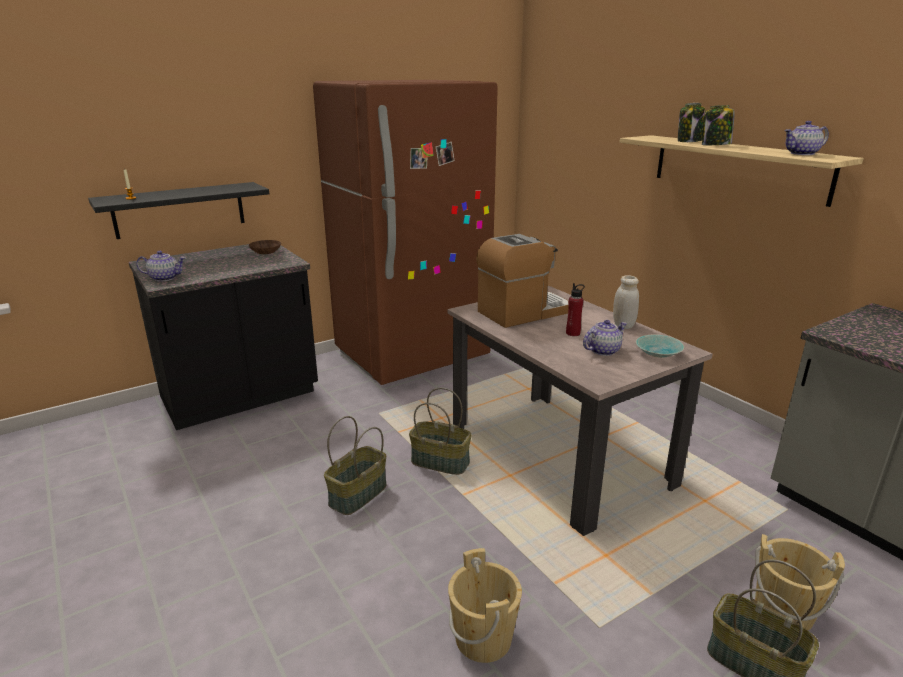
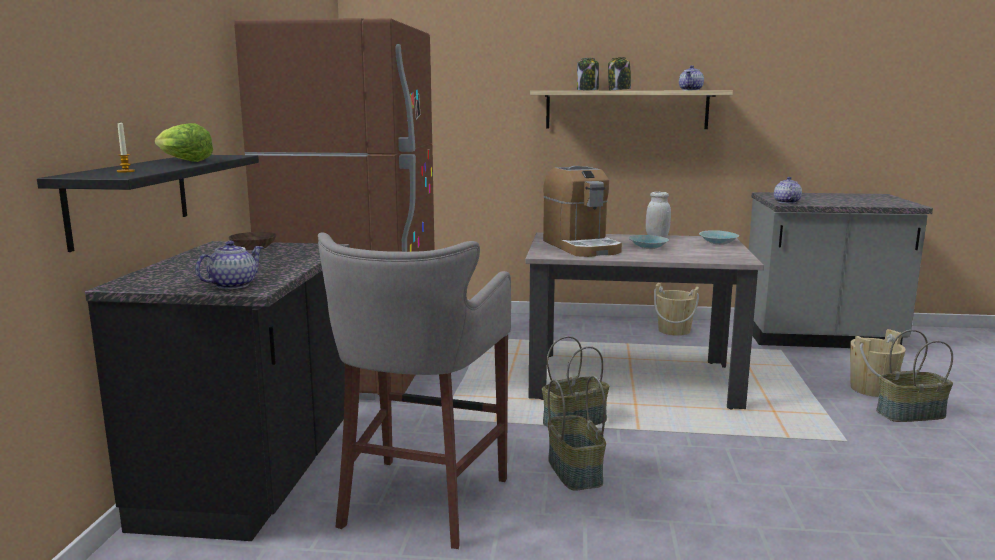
camera: 50 degrees left, 10 degrees down
beige bucket [448,548,522,663] -> beige bucket moved to [654,283,699,336]
coffee machine [476,234,569,328] -> coffee machine turned 150 degrees clockwise [543,166,622,257]
red bottle [566,283,585,336] -> turquoise bowl [628,235,669,249]
teapot [583,320,627,356] -> teapot moved to [774,177,802,204]
none -> lettuce [155,123,213,162]
none -> grey stool [318,233,511,549]

